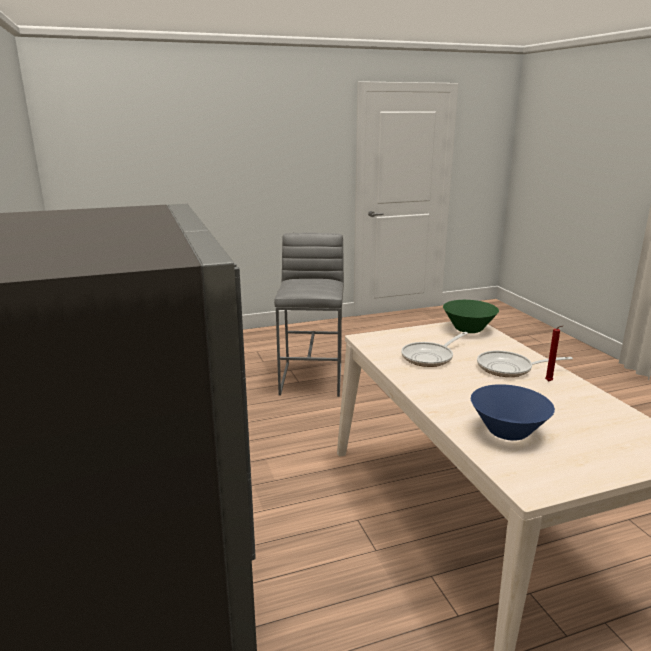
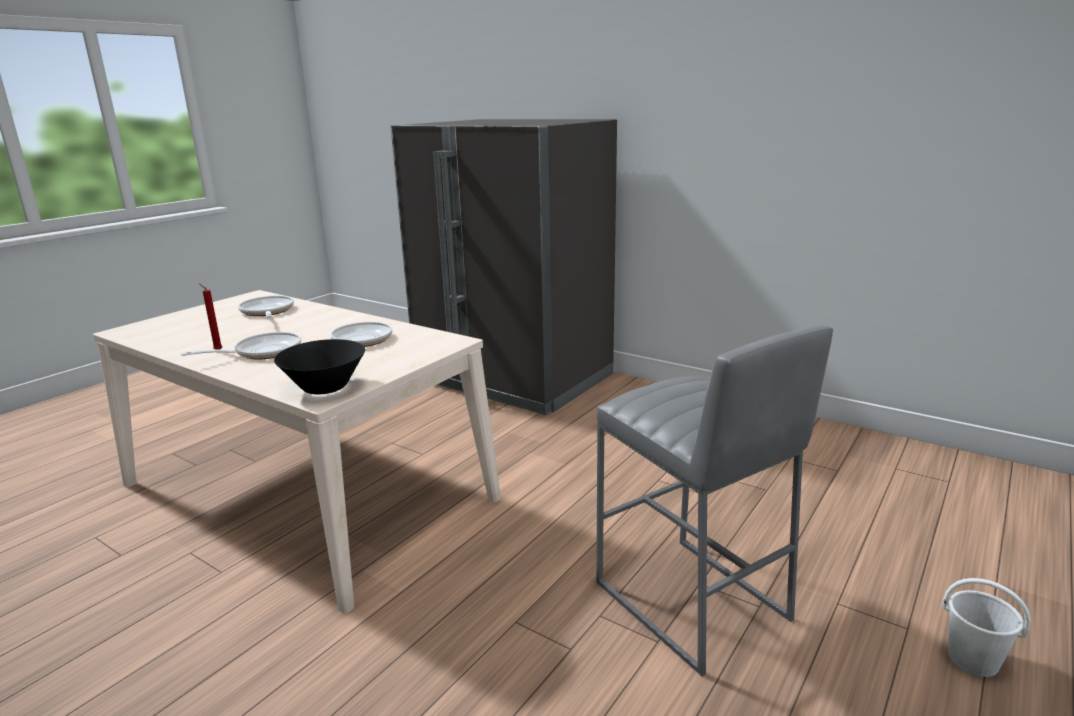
camera: 145 degrees right, 0 degrees up
green bowl [443,300,499,333] -> black bowl [274,339,365,394]
blue bowl [471,384,555,441] -> frying pan [238,296,294,318]
none -> white bucket [942,578,1031,677]

